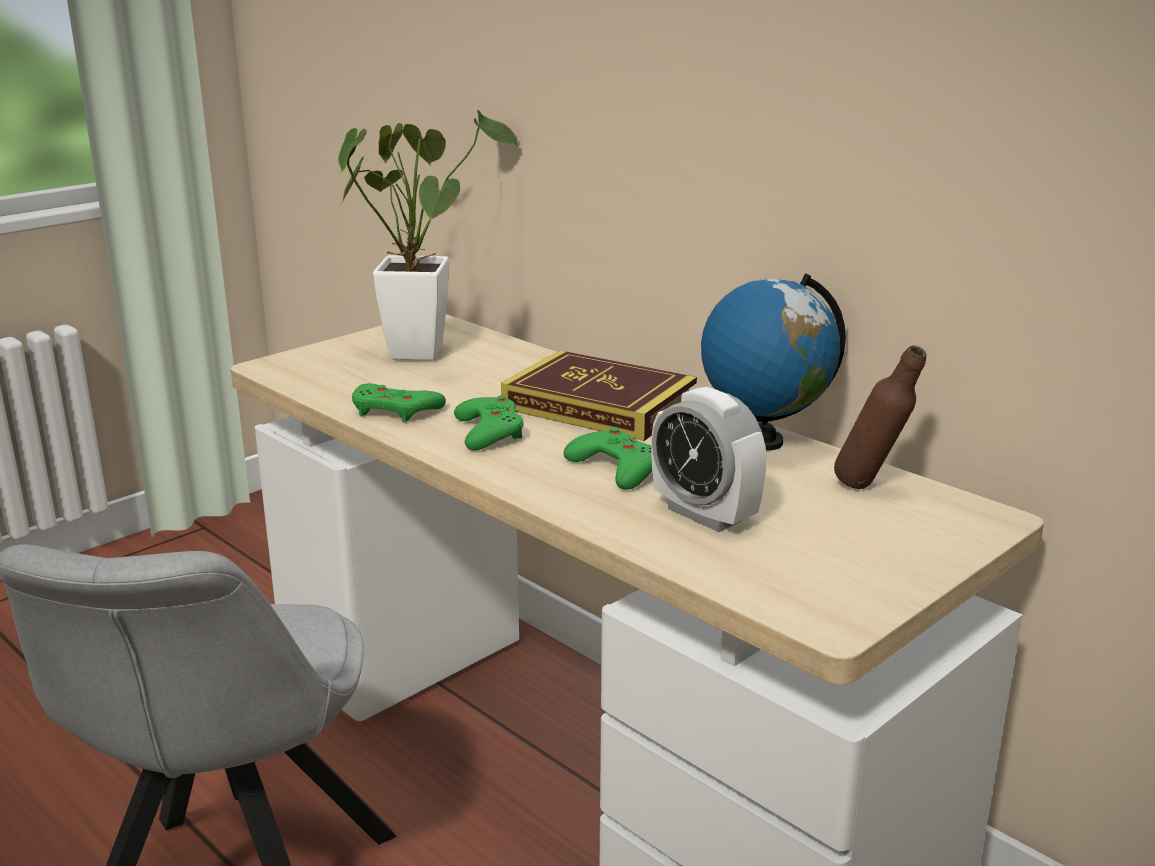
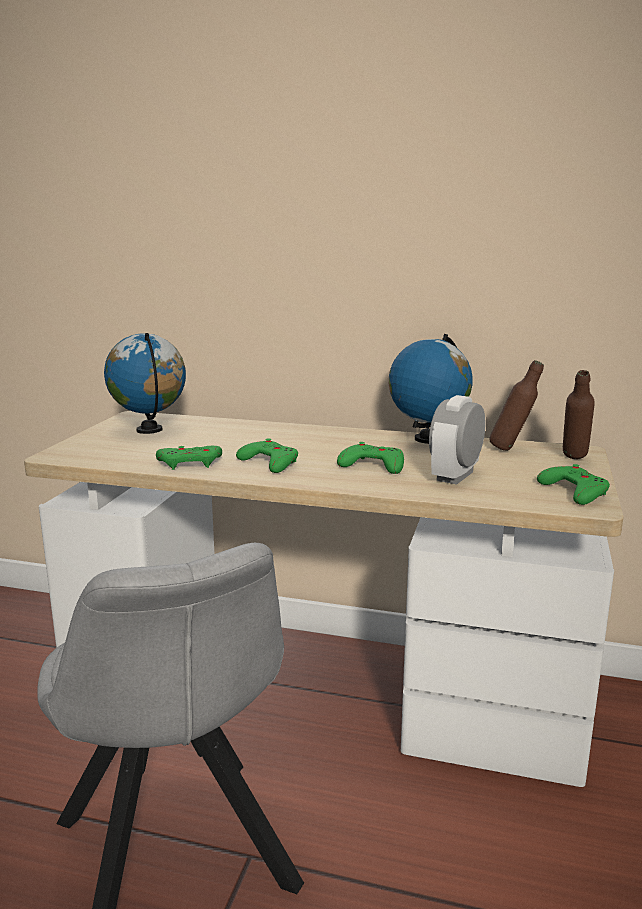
camera: 30 degrees left, 5 degrees down
potted plant [338,110,519,361] -> globe [104,333,186,434]
book [501,351,697,441] -> none
alarm clock [651,387,767,532] -> alarm clock turned 105 degrees clockwise [429,395,485,485]
none -> green game controller [537,464,610,505]
none -> brown bottle [563,370,595,459]

